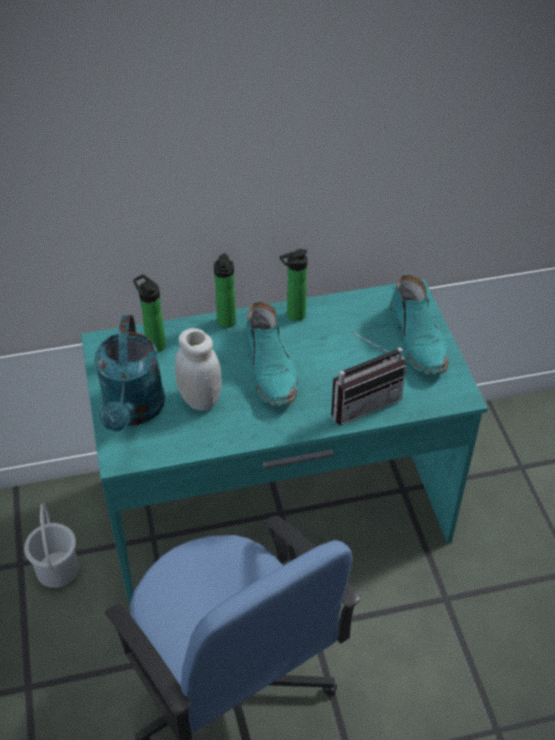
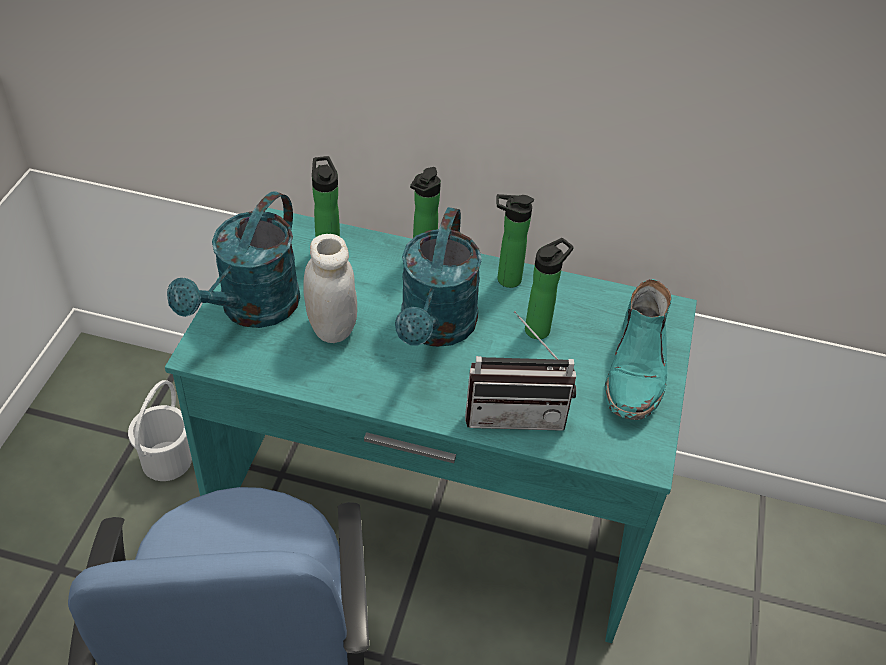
camera: 25 degrees right, 0 degrees up
turquoise boot [245,302,298,406] -> turquoise watering can [395,207,482,347]
none -> bottle [525,238,574,339]

